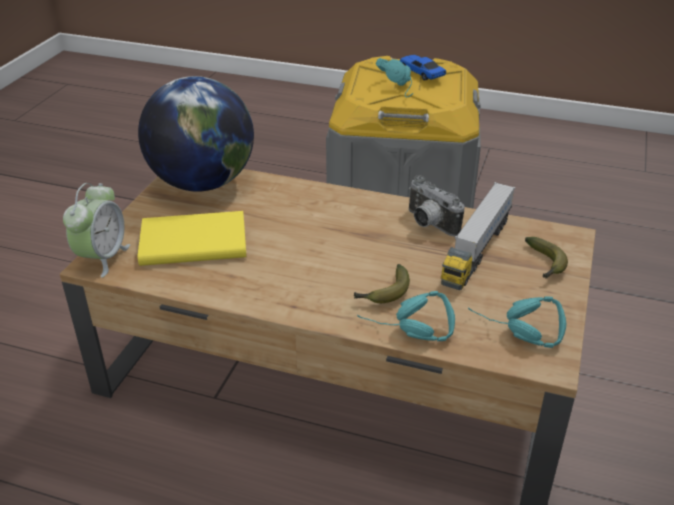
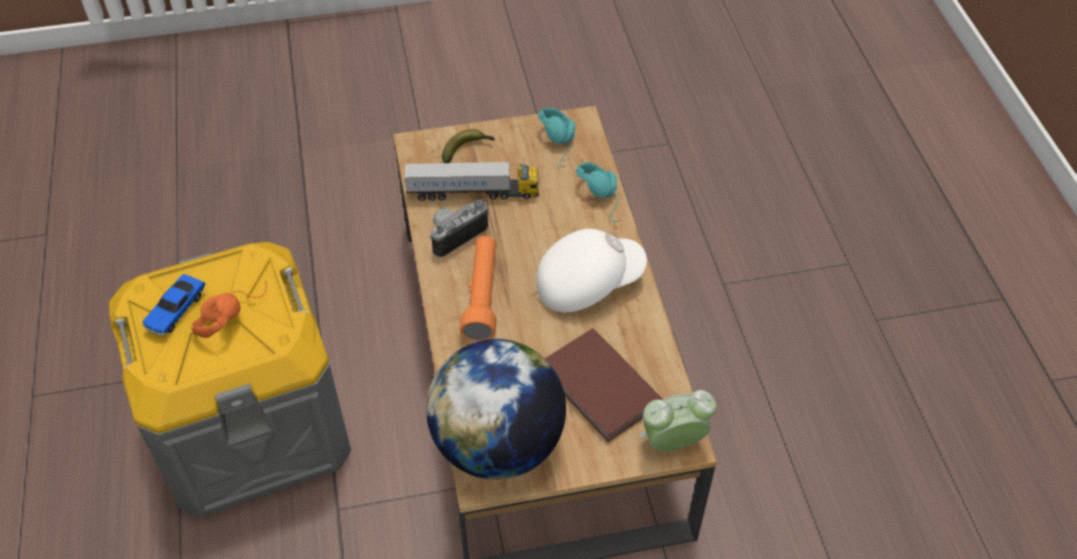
camera: 120 degrees left, 15 degrees up
yellow book [138,211,246,266] -> brown book [545,328,663,442]
banana [354,264,410,303] -> none
turquoise headphones [376,58,413,97] -> orange headphones [191,281,267,338]
camera [409,176,465,237] -> camera turned 150 degrees counterclockwise [429,199,488,257]
none -> orange flashlight [460,236,497,342]
none -> white cap [536,229,647,313]

